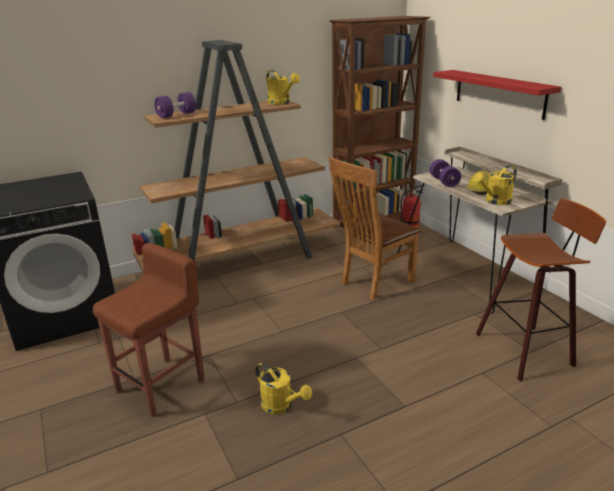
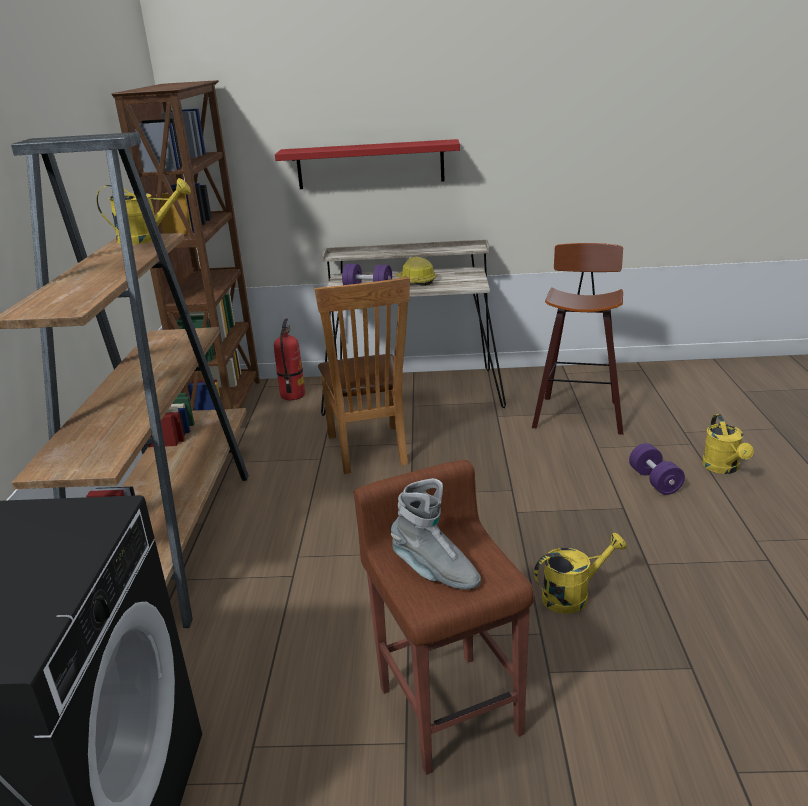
camera: 60 degrees left, 0 degrees up
purple dumbbell [154,92,196,118] -> purple dumbbell moved to [629,443,685,495]
yellow watering can [473,165,517,205] -> yellow watering can moved to [702,414,754,474]
none -> grey boot [391,478,481,589]

